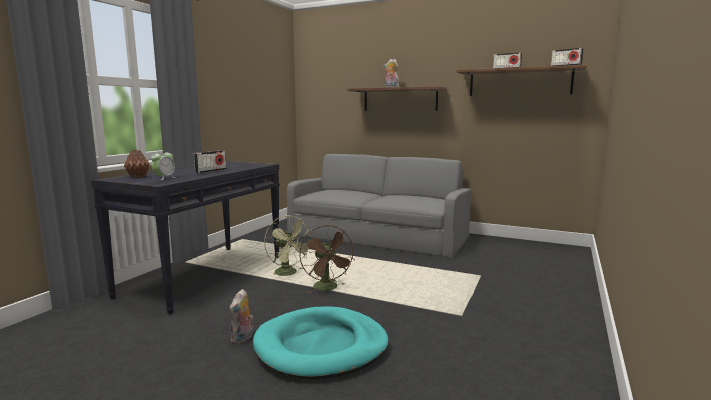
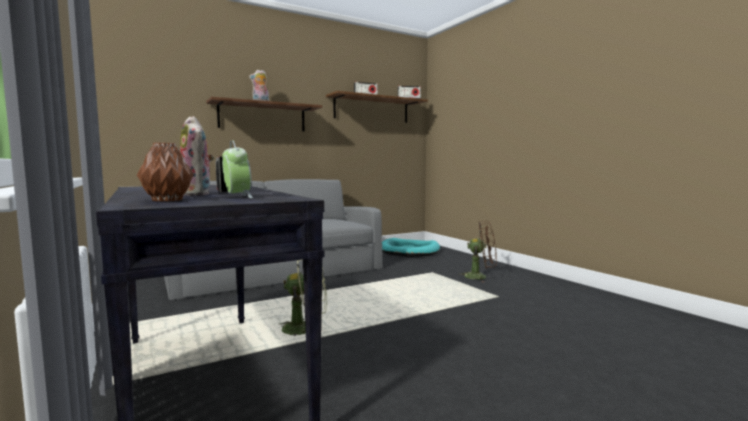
camera: 55 degrees left, 5 degrees down
plush toy [229,289,253,344] -> plush toy moved to [180,116,214,196]
turquoise dog bed [253,306,389,380] -> turquoise dog bed moved to [382,238,440,257]
brown fan [300,225,355,293] -> brown fan moved to [458,221,497,282]

